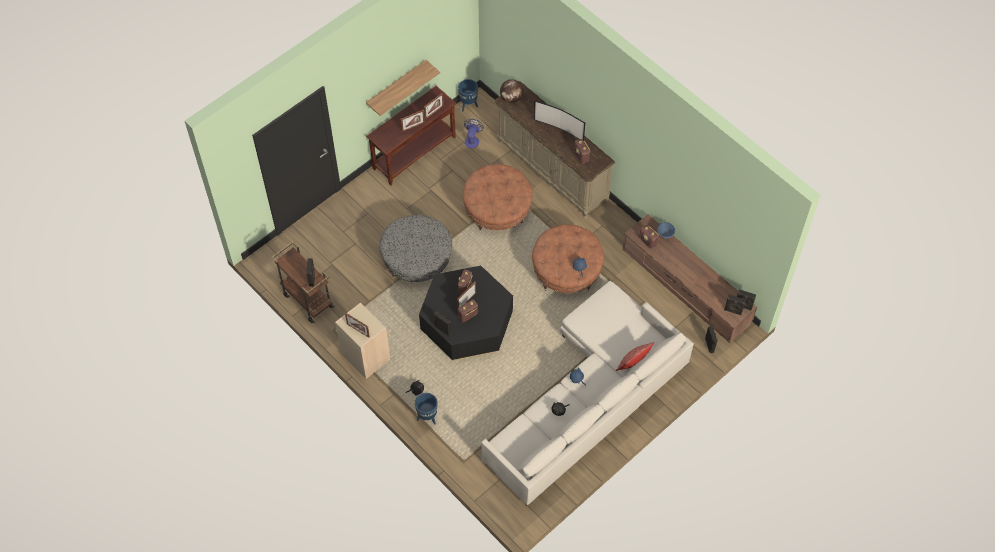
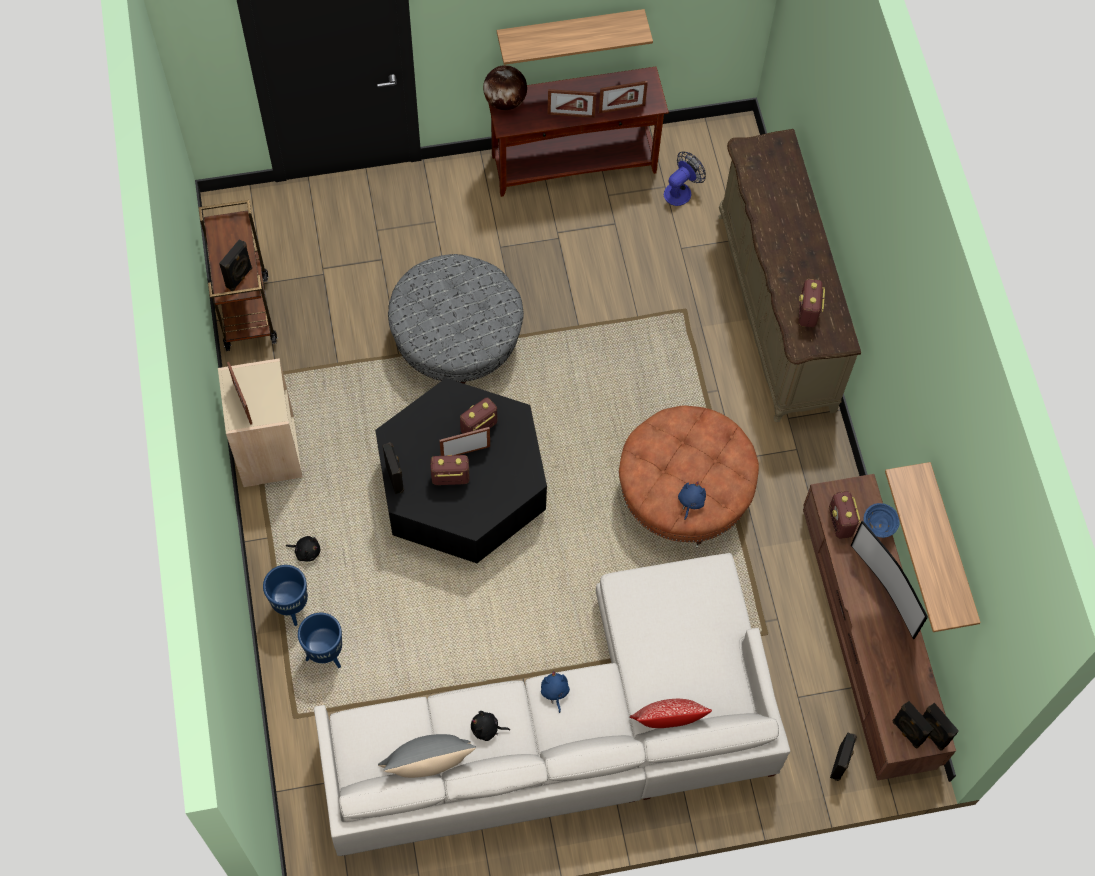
camera: 30 degrees right, 5 degrees up
blue planter [458,79,478,112] -> blue planter moved to [298,613,342,668]
brown ottoman [463,164,533,231] -> none
globe [500,79,523,103] -> globe moved to [483,65,527,110]
television [534,101,585,141] -> television moved to [851,521,928,639]
none -> grey pillow [378,734,476,778]
none -> shelf [885,462,981,632]

